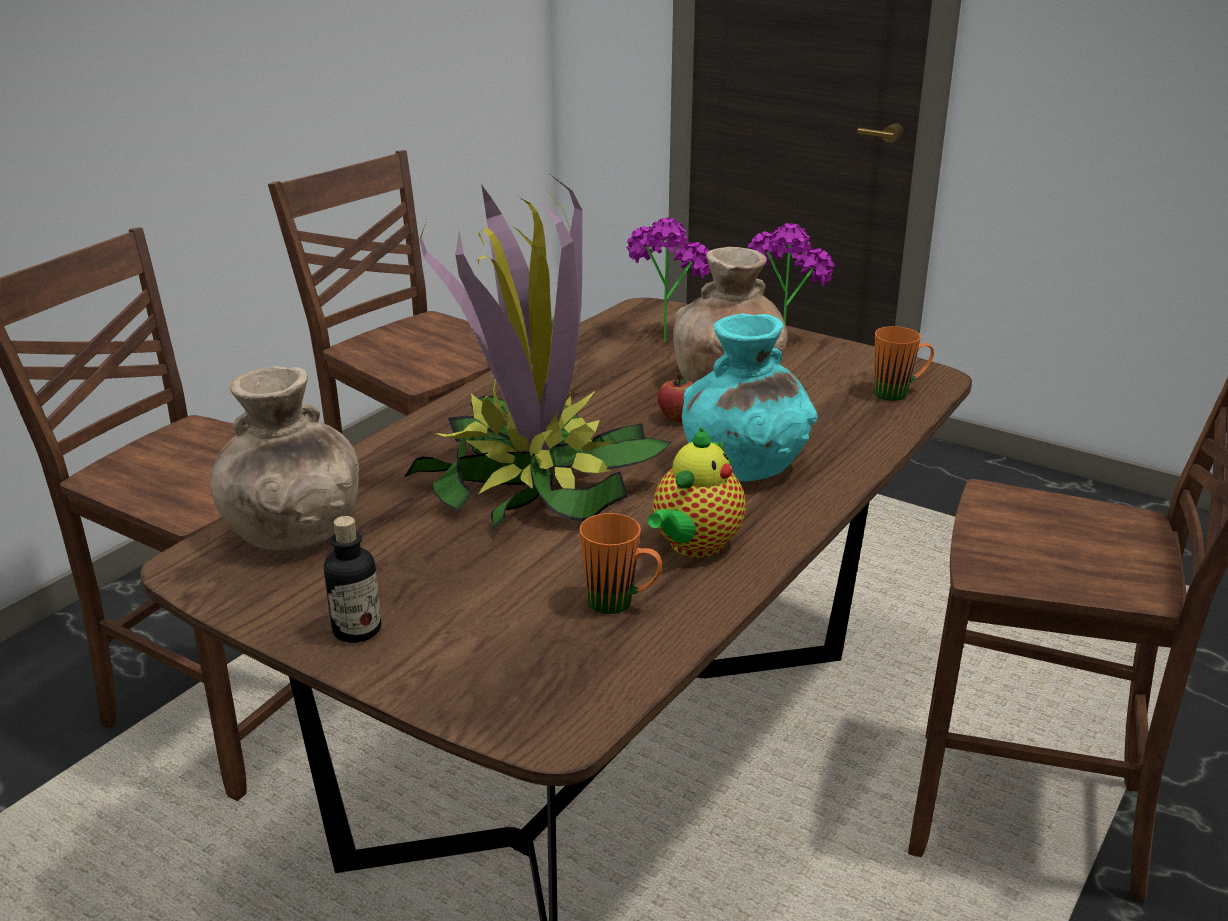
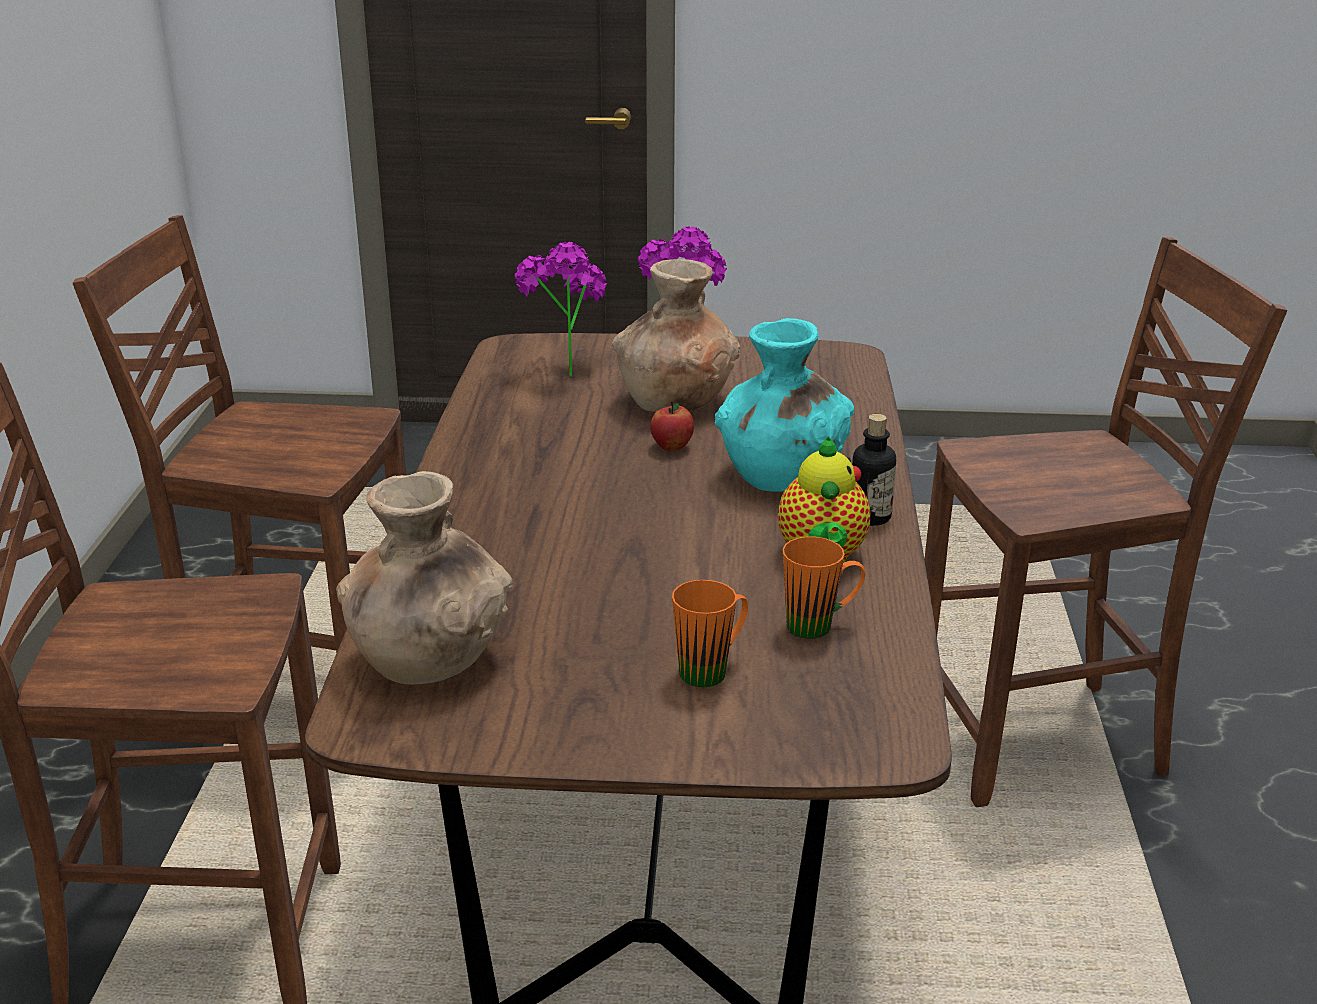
camera: 30 degrees left, 0 degrees up
bottle [324,516,381,643] -> bottle moved to [852,414,896,526]
potted plant [404,175,672,530] -> none
orange mug [874,326,934,401] -> orange mug moved to [672,580,748,687]

